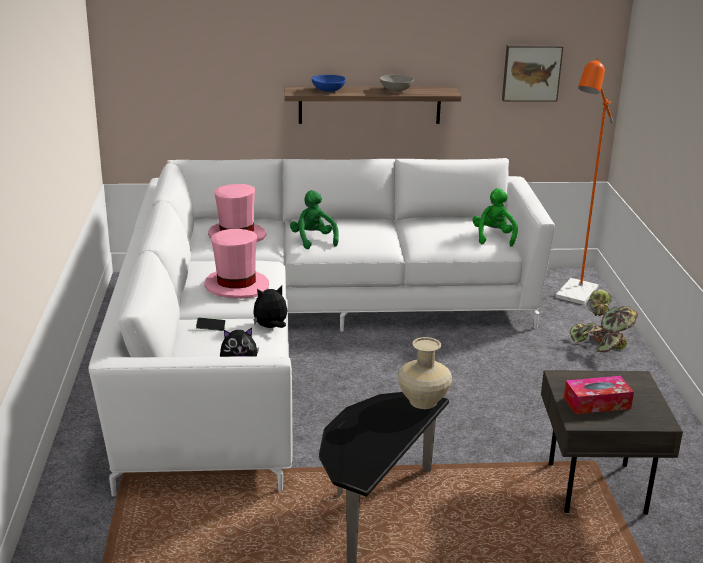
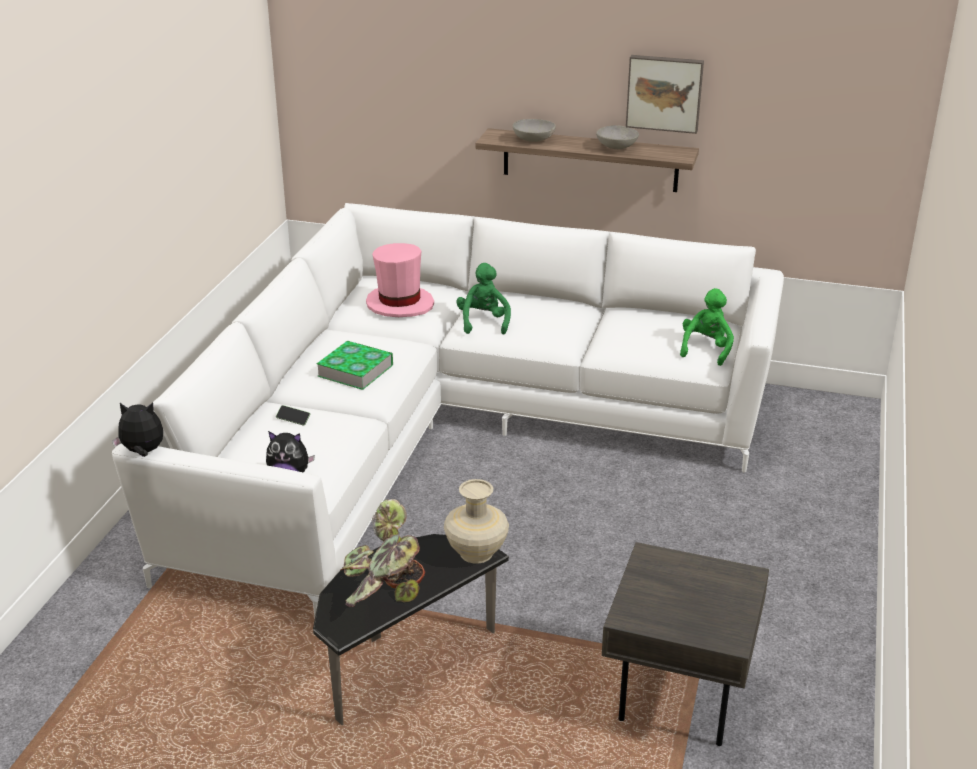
camera: 20 degrees right, 5 degrees up
pink hat [204,229,269,299] -> book [317,341,393,390]
plush toy [253,286,287,328] -> plush toy moved to [112,403,163,457]
blue bowl [311,75,346,92] -> grey bowl [512,119,556,142]
picture [502,45,563,101] -> picture moved to [626,55,704,134]
orange floor lamp [555,58,613,305] -> none
tissue box [564,376,634,414] -> none
potted plant [569,289,638,352] -> potted plant moved to [340,499,425,607]

